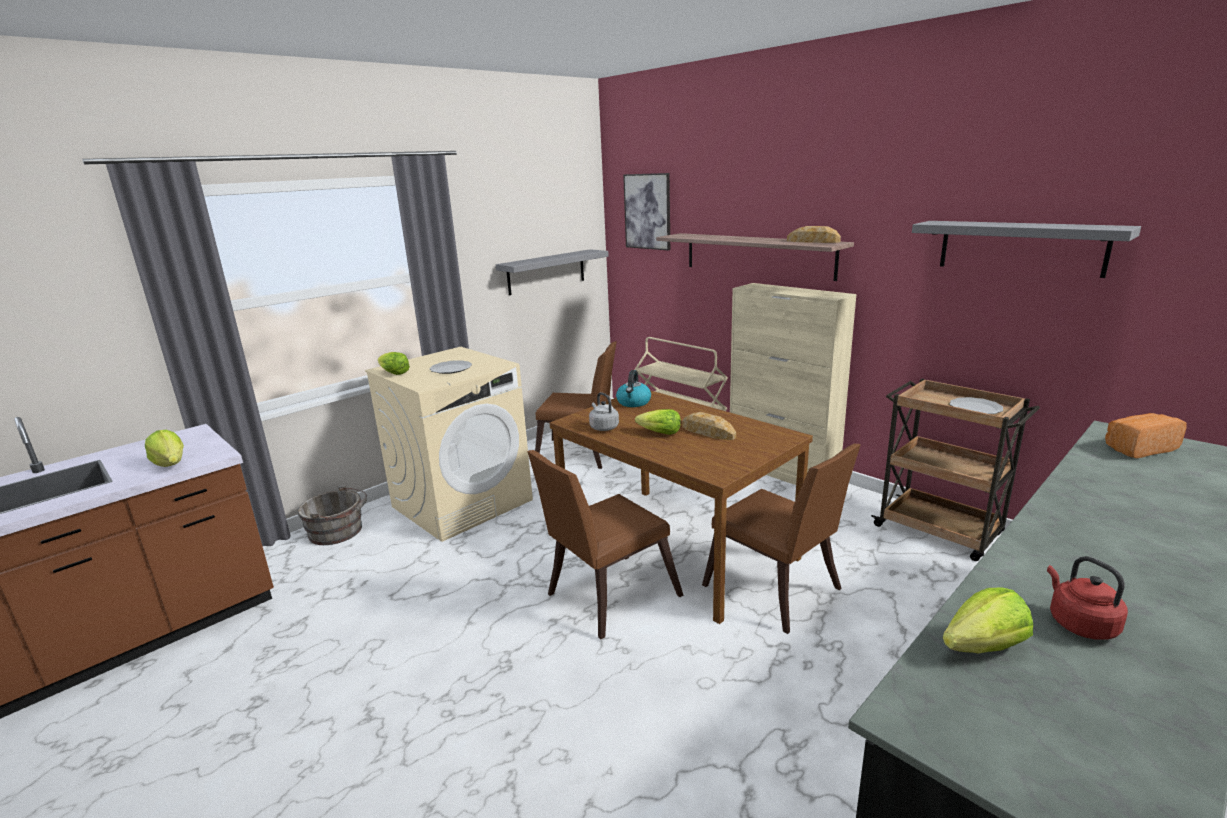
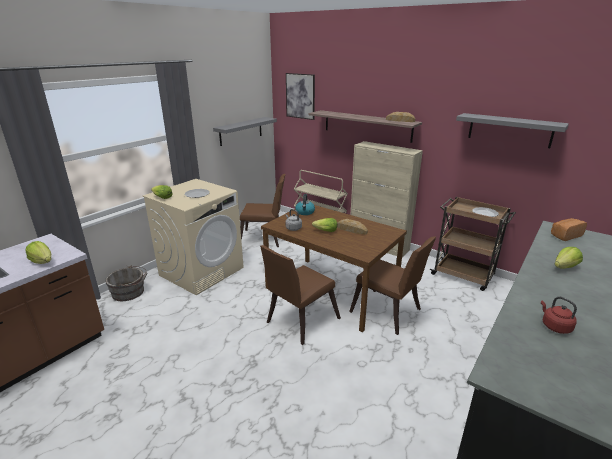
camera: 10 degrees left, 5 degrees up
lettuce [943,588,1033,653] -> lettuce moved to [555,247,583,269]

